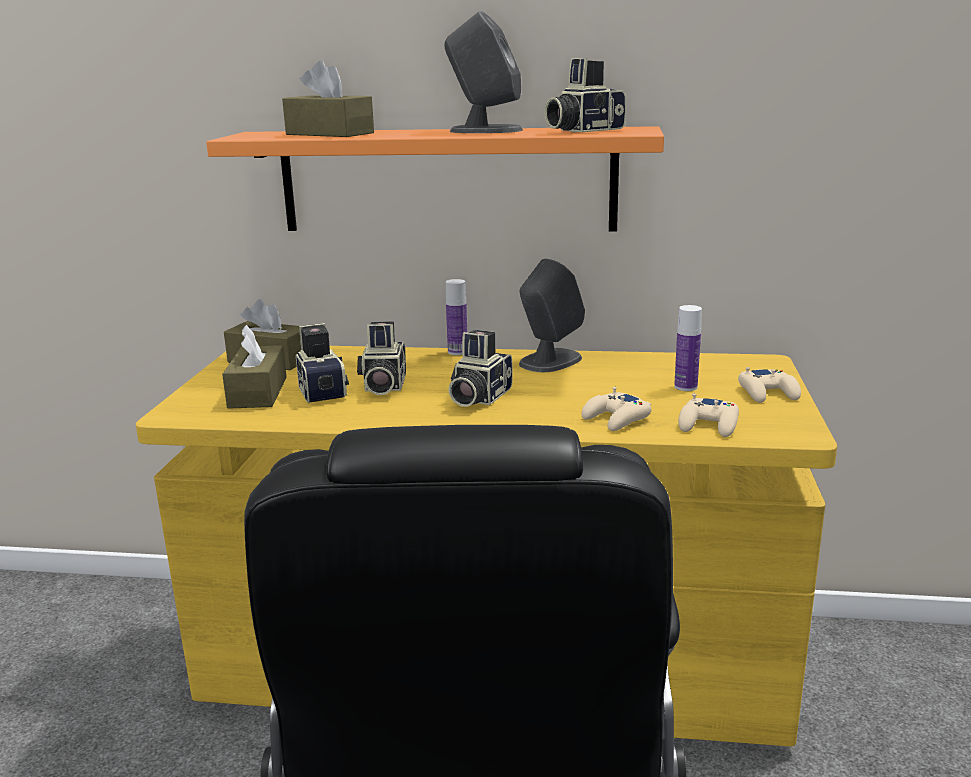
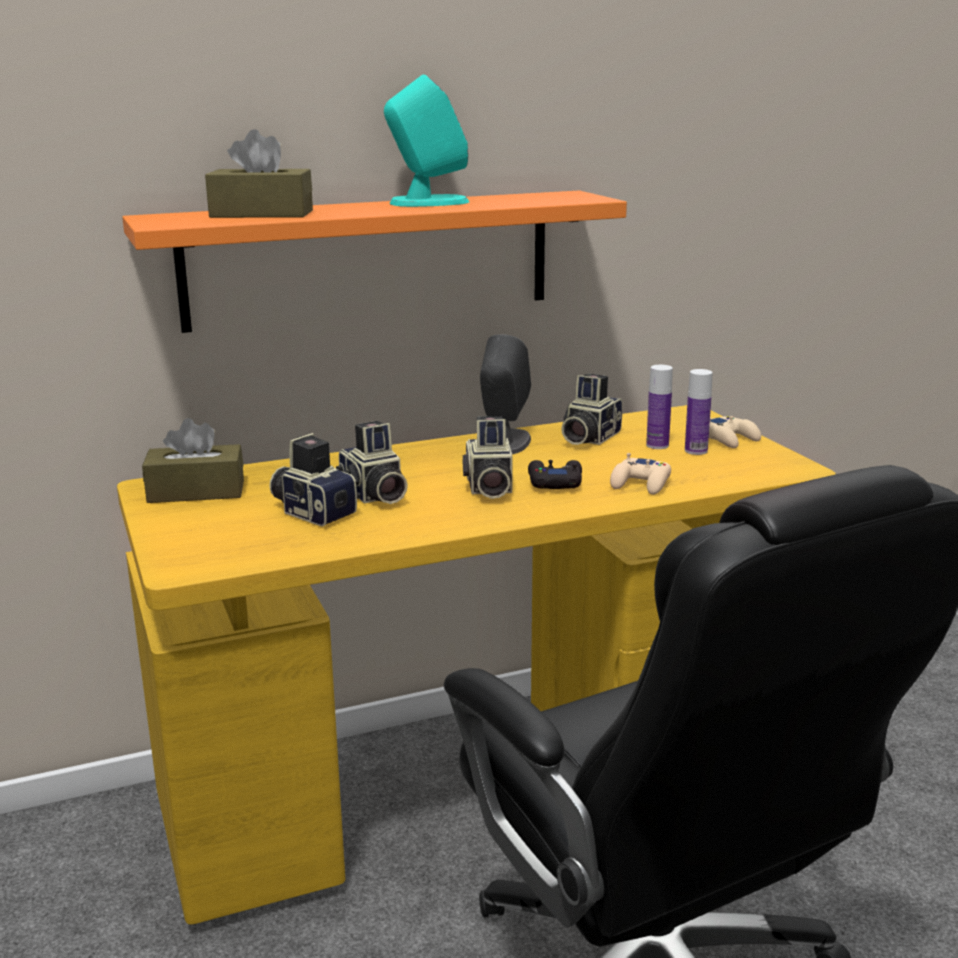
camera: 30 degrees left, 0 degrees up
brown tissue box [222,325,287,409] -> none
grey speaker [444,11,523,133] -> turquoise speaker [384,74,469,207]
bottle [446,279,467,355] -> bottle moved to [685,369,713,455]
camera [544,58,626,132] -> camera moved to [561,374,623,445]
beige game controller [678,393,739,437] -> none
none -> black game controller [528,460,582,489]

